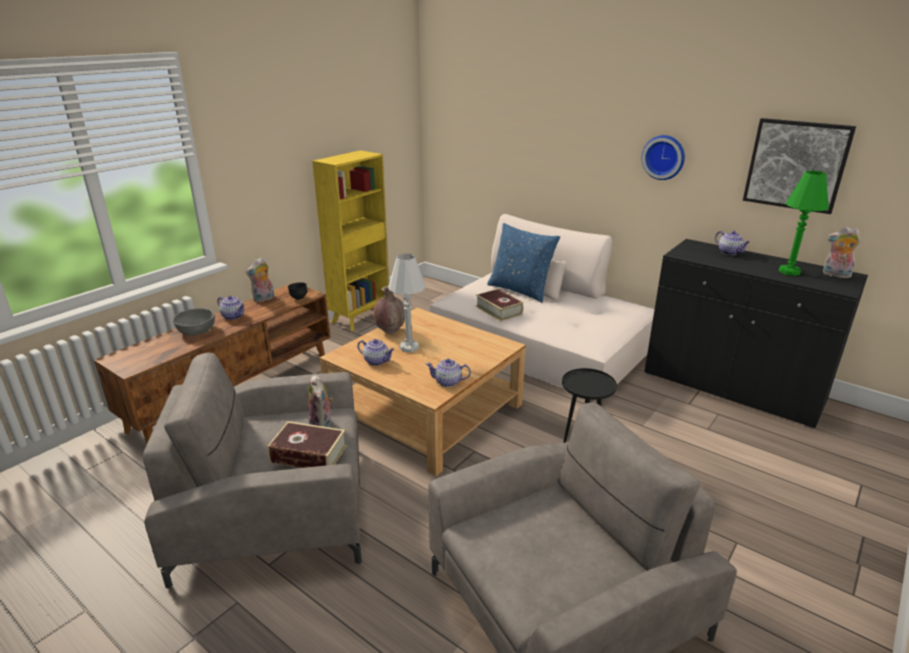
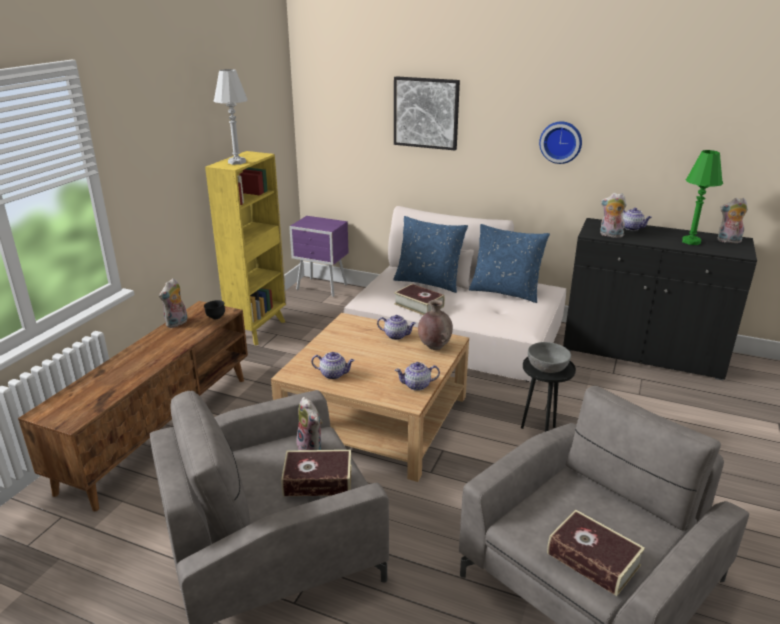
camera: 15 degrees left, 0 degrees up
grey bowl [173,308,215,335] -> grey bowl moved to [528,342,571,373]
teapot [217,296,245,320] -> teapot moved to [377,315,416,340]
brown vase [373,286,405,334] -> brown vase moved to [418,300,453,350]
white table lamp [388,254,426,352] -> white table lamp moved to [214,69,248,165]
picture [743,118,856,214] -> picture moved to [394,76,460,151]
none -> purple nightstand [289,216,349,297]
none -> blue pillow [469,224,550,303]
none -> book [547,509,645,596]
none -> plush toy [600,193,627,238]

